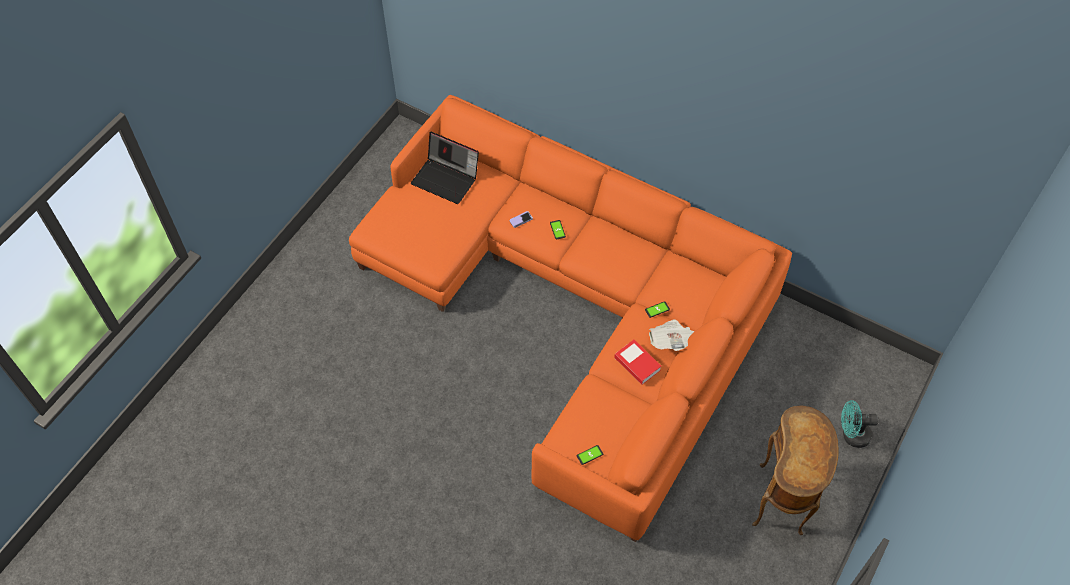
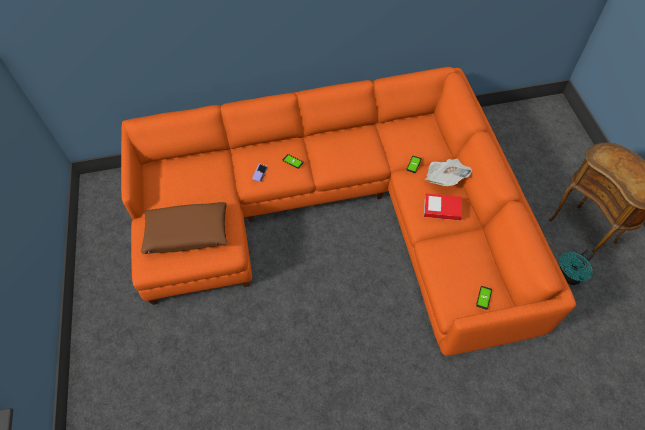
camera: 40 degrees left, 0 degrees up
laptop [411,132,479,204] -> none
turquoise fan [841,400,879,448] -> turquoise fan moved to [559,250,594,285]
none -> brown pillow [141,202,227,254]

